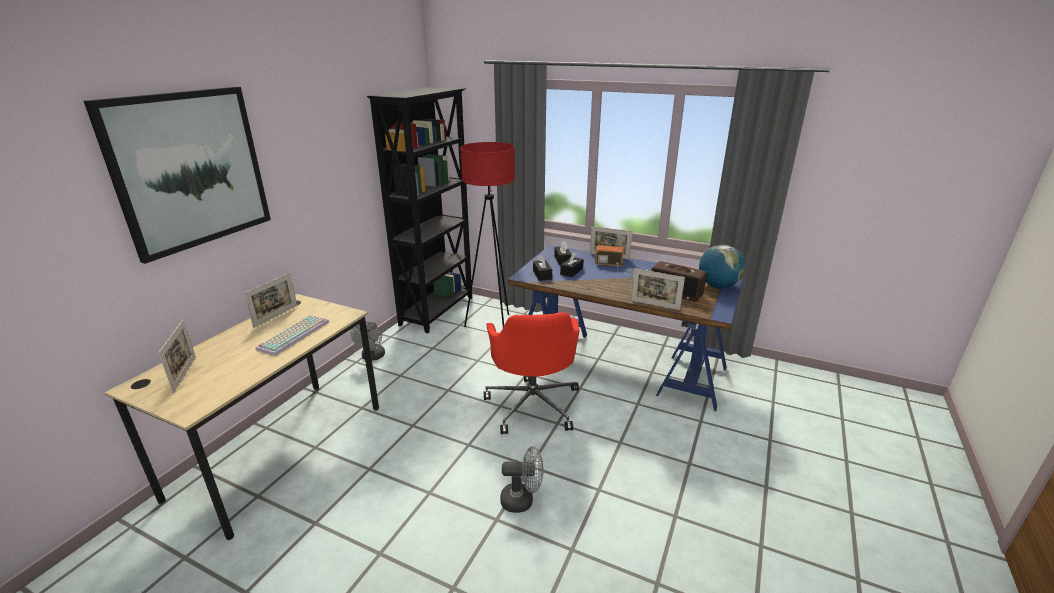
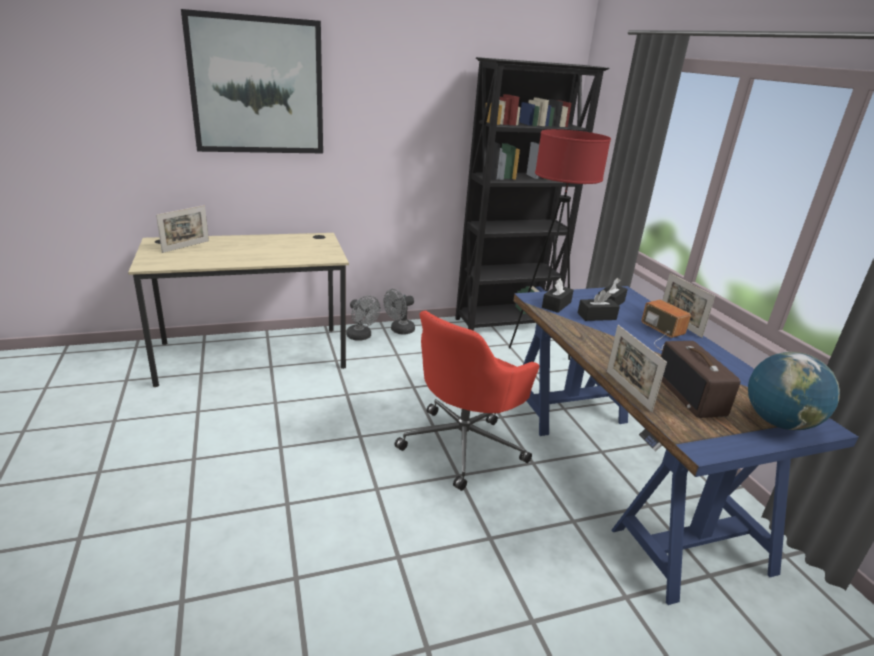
camera: 45 degrees right, 0 degrees up
picture frame [244,273,297,328] -> none
keyboard [256,315,329,356] -> none
grey fan [500,446,544,513] -> grey fan moved to [346,295,380,341]

